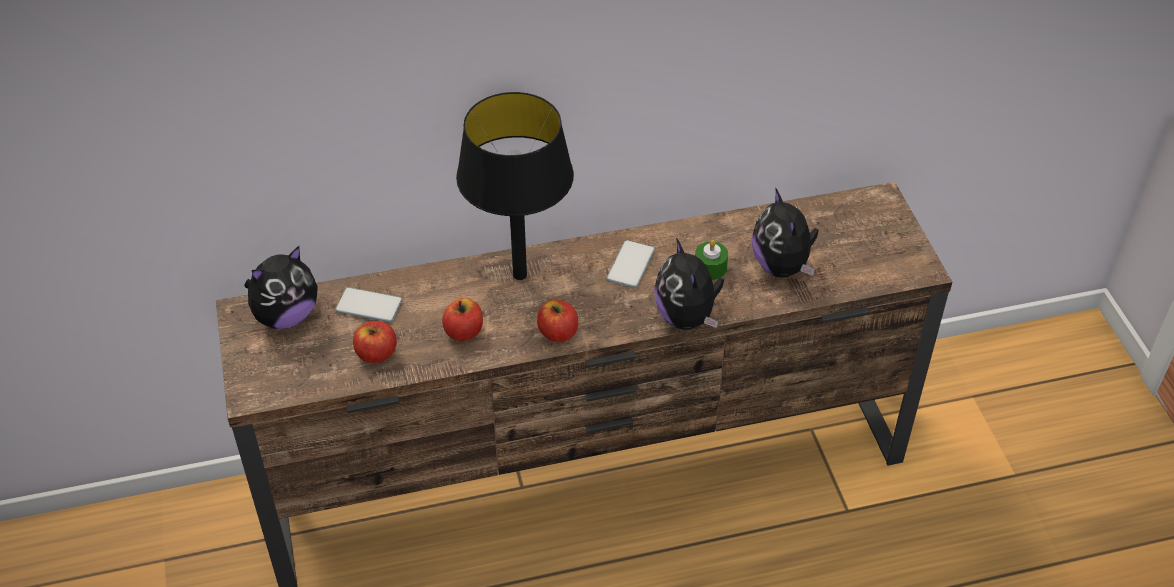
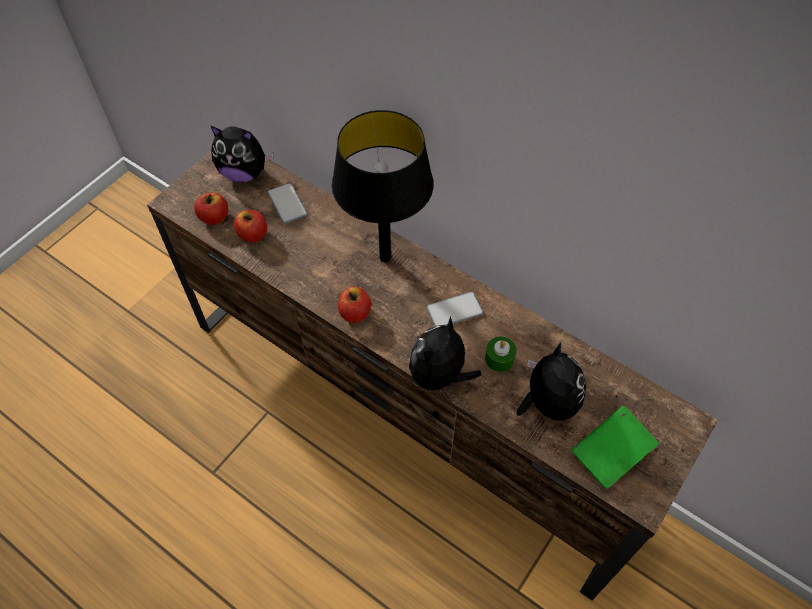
camera: 50 degrees right, 10 degrees up
apple [442,298,483,342] -> apple moved to [194,193,228,225]
plush toy [752,187,819,277] -> plush toy turned 135 degrees clockwise [516,342,586,421]
none -> green book [572,406,659,489]

